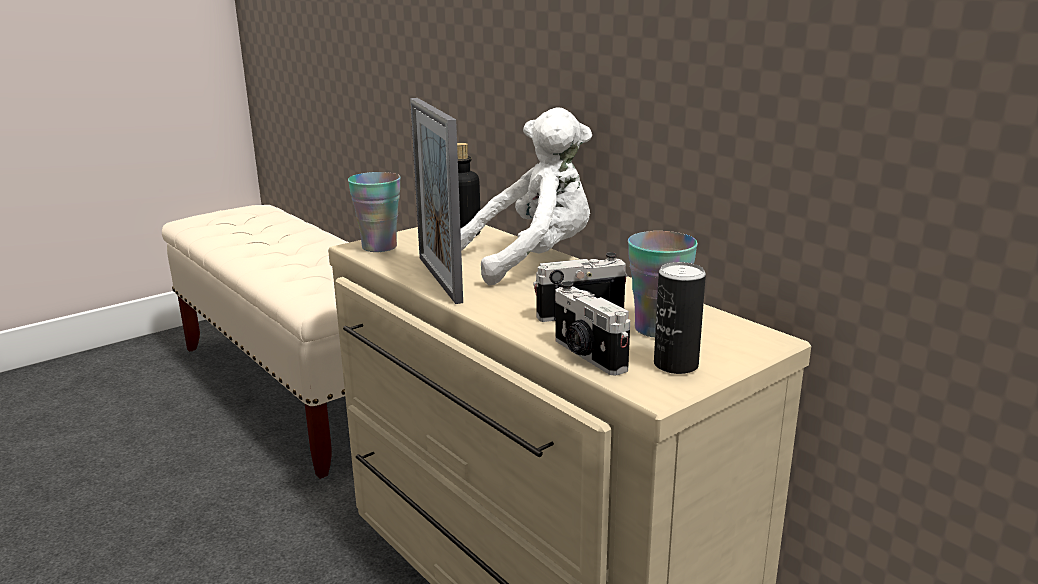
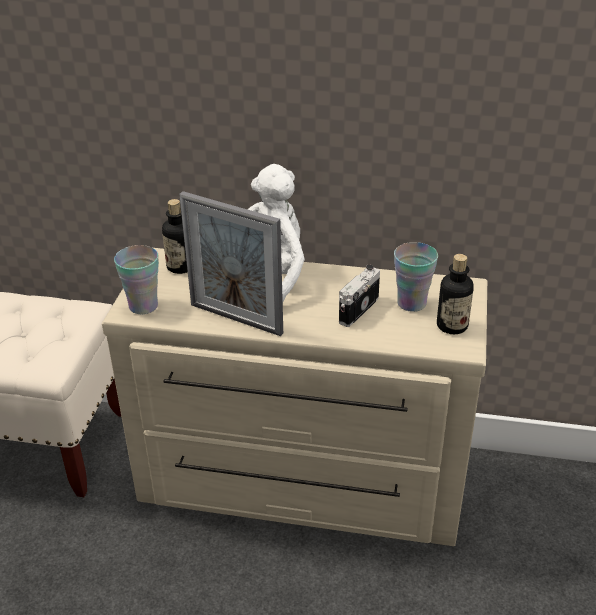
camera: 40 degrees left, 15 degrees up
camera [555,281,630,376] -> none
can [654,262,706,374] -> bottle [437,254,474,334]

